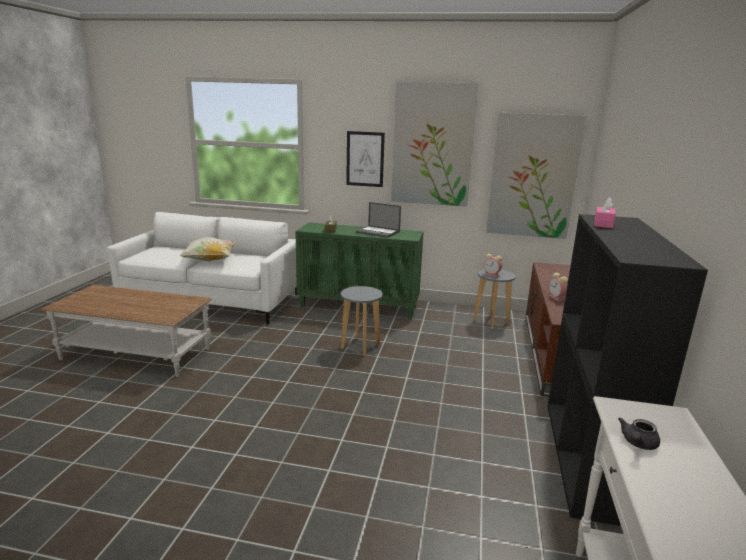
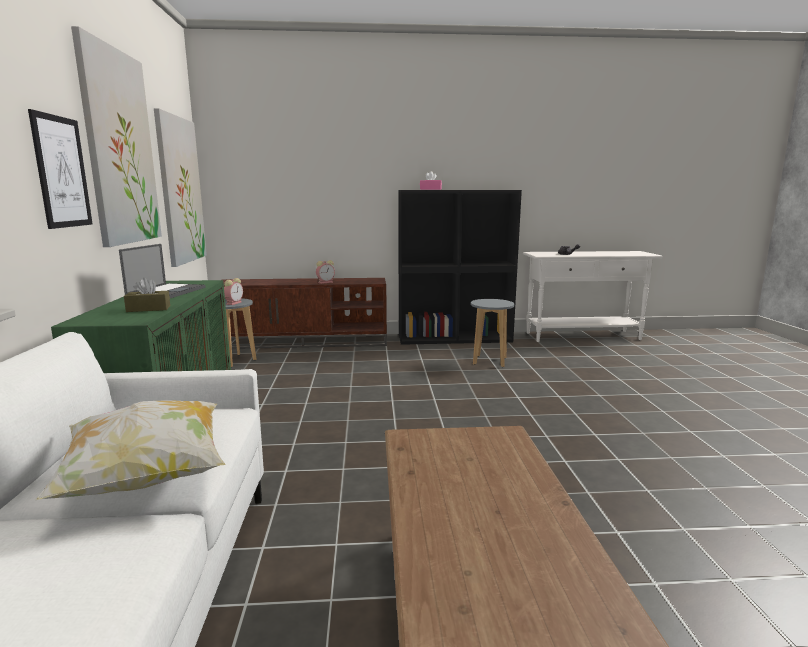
camera: 105 degrees left, 5 degrees down
grey stool [341,286,383,356] -> grey stool moved to [471,299,514,367]

